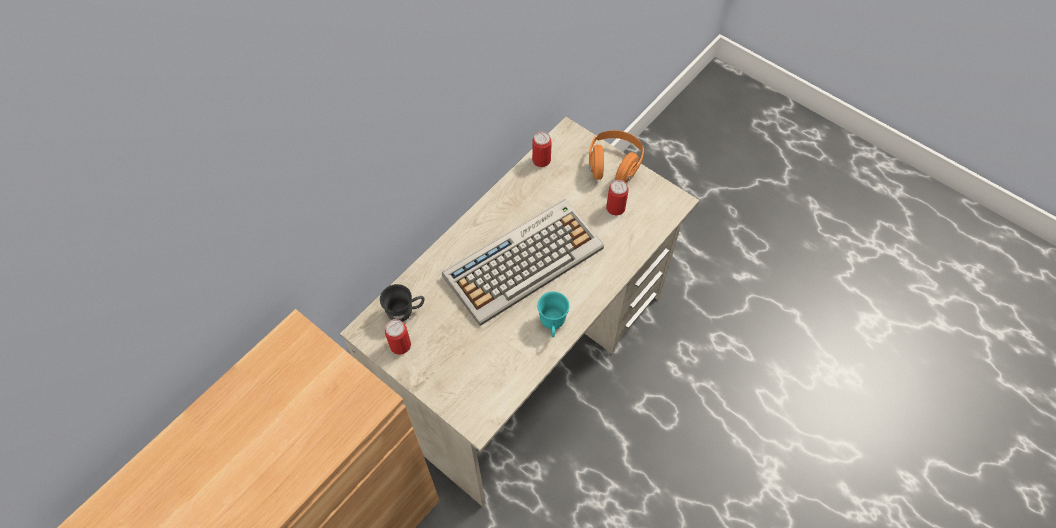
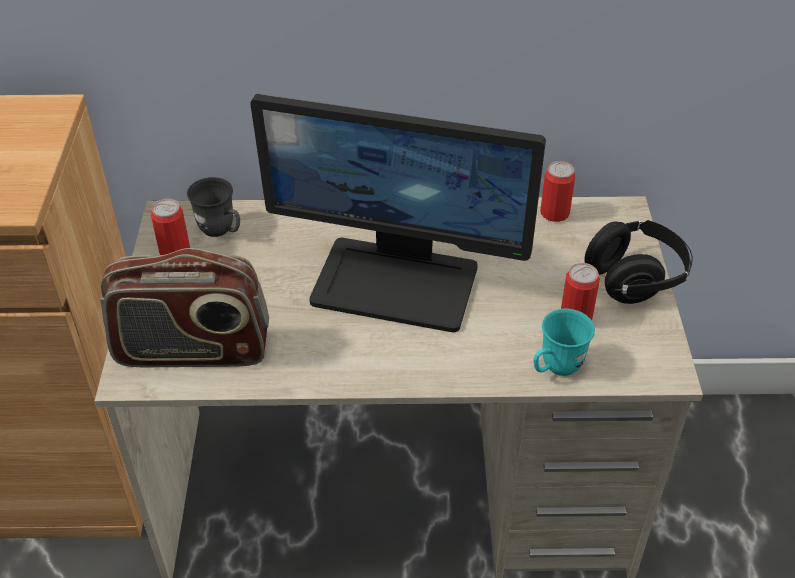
camera: 50 degrees right, 15 degrees down
keyboard [442,199,604,326] -> monitor [250,94,546,332]
turquoise mug [537,291,570,337] -> turquoise mug moved to [534,308,595,376]
orange headphones [589,130,644,183] -> black headphones [584,220,693,304]
none -> radio [100,248,269,367]

